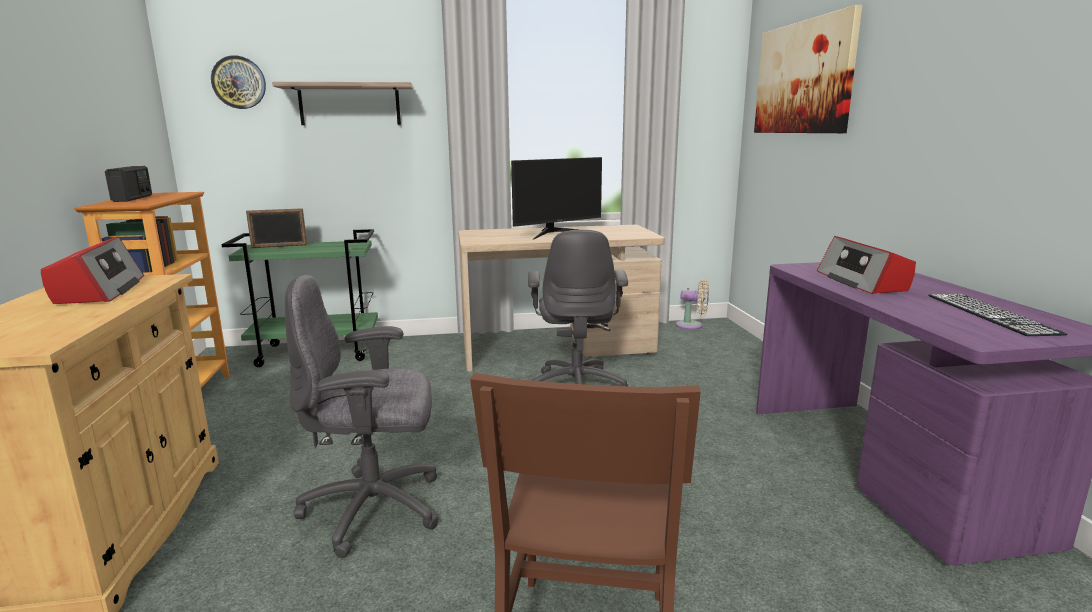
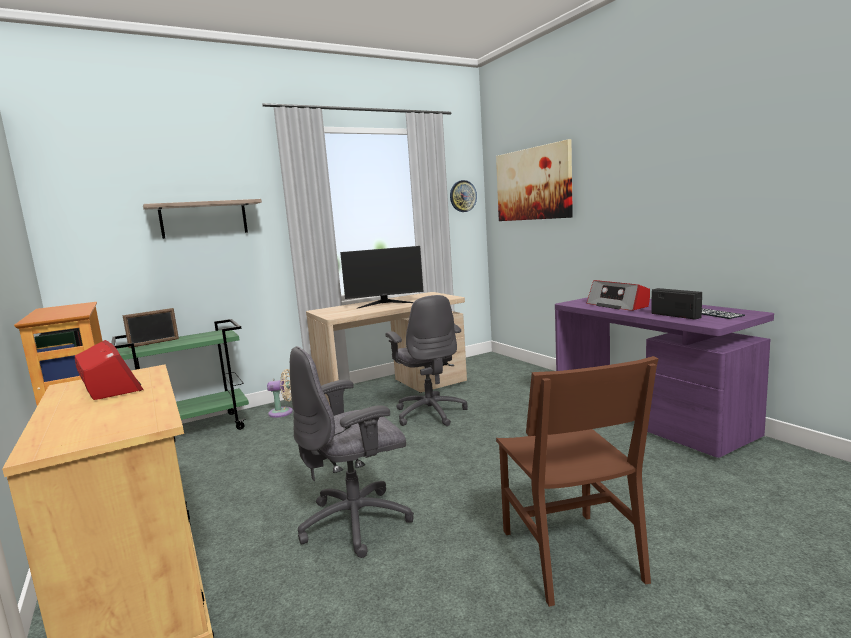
camera: 20 degrees left, 5 degrees down
radio [105,166,152,202] -> radio moved to [651,288,702,320]
wall clock [211,55,266,109] -> wall clock moved to [450,180,477,212]
monitor [511,157,602,240] -> monitor turned 45 degrees clockwise [340,246,424,309]
beige fan [676,279,709,330] -> beige fan moved to [267,369,293,418]

